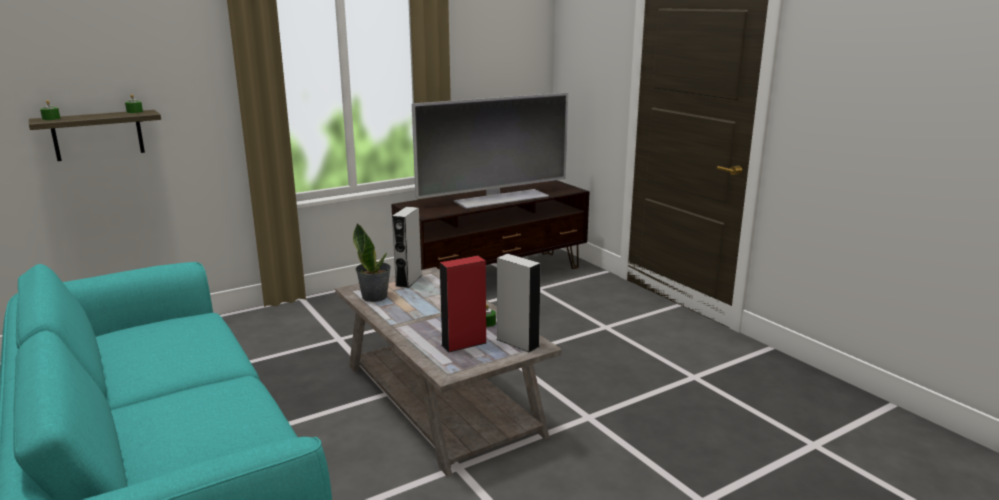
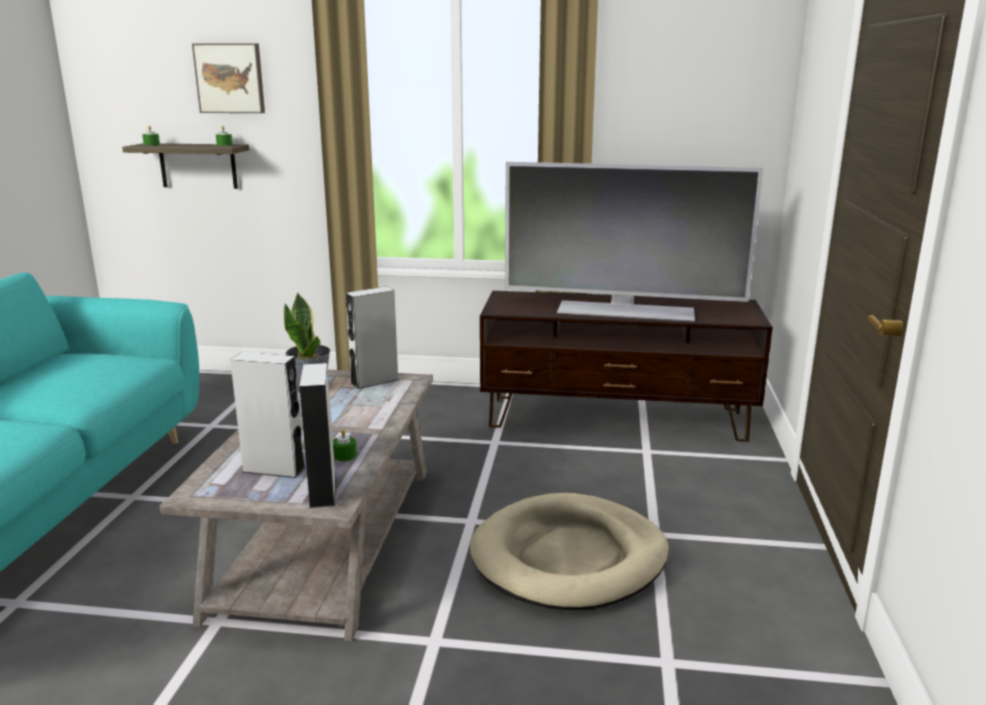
camera: 40 degrees right, 0 degrees up
red speaker [440,256,487,353] -> grey speaker [230,352,306,478]
none -> picture [192,43,265,113]
none -> beige dog bed [470,493,669,610]

